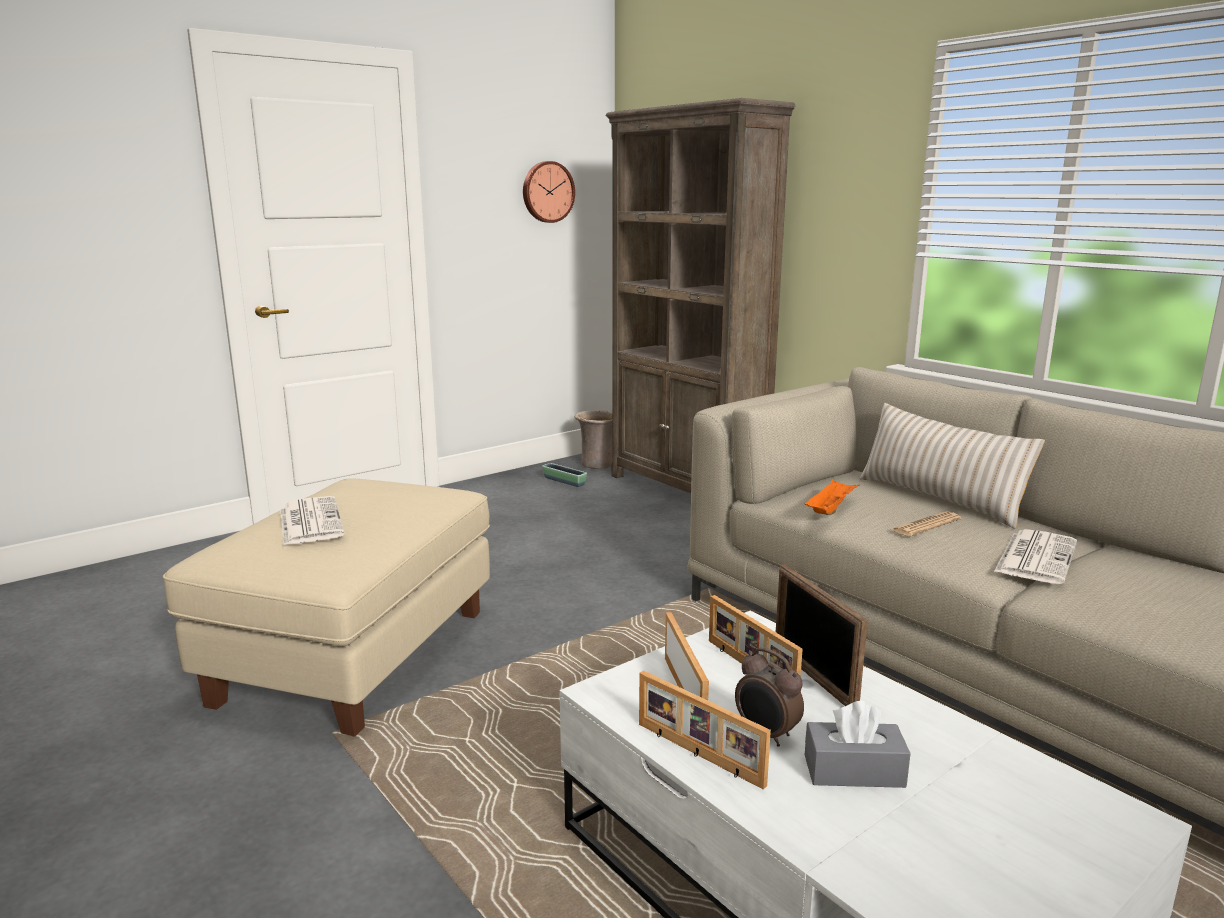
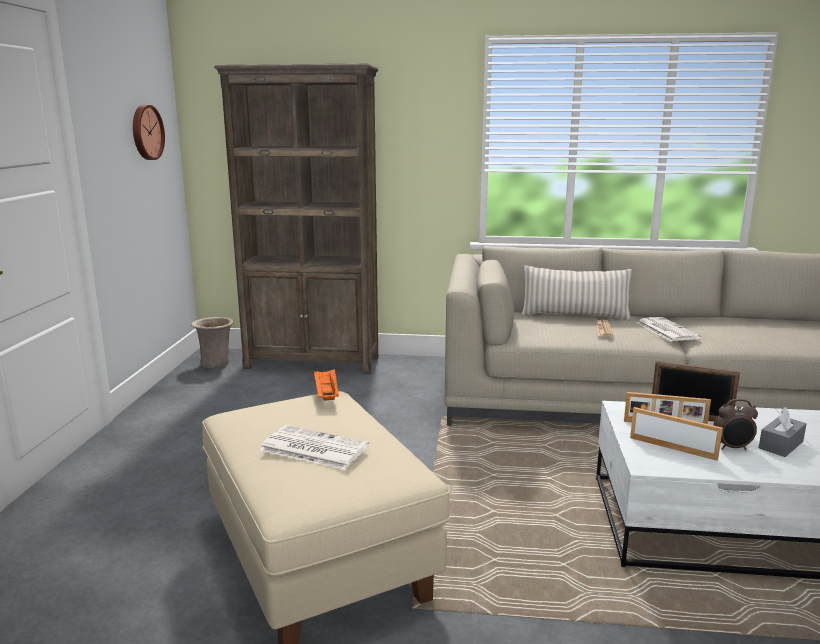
camera: 45 degrees left, 0 degrees up
planter [542,463,587,487] -> none
picture frame [639,671,771,790] -> none
orange tray [804,479,859,515] -> orange tray moved to [314,369,339,401]

